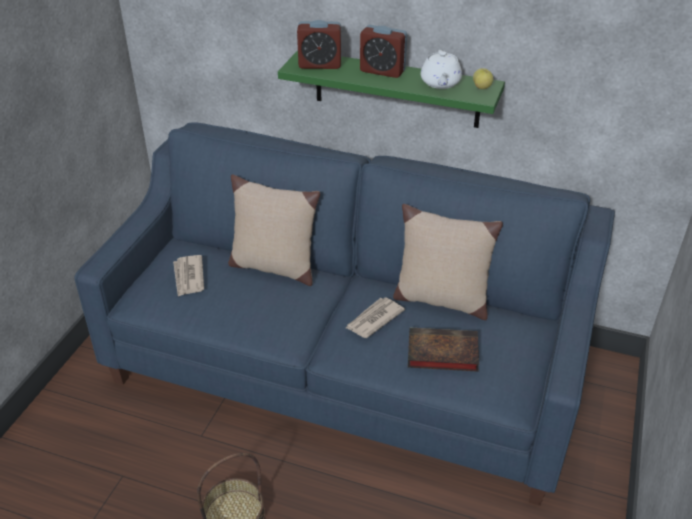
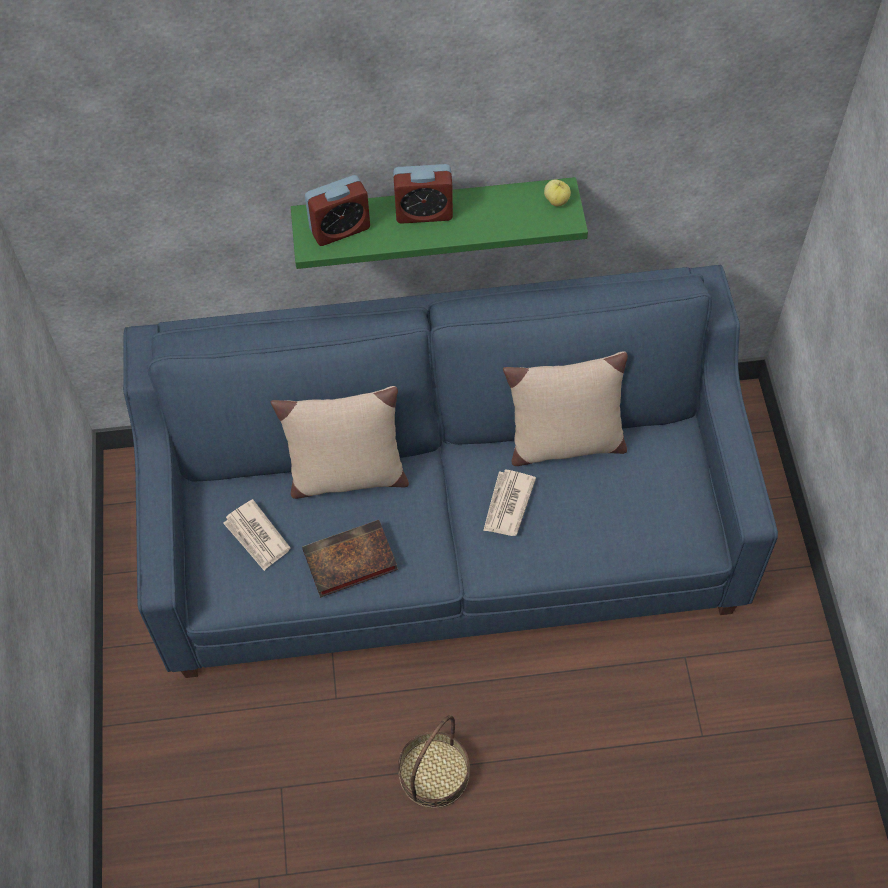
camera: 25 degrees left, 20 degrees up
book [408,328,479,372] -> book moved to [302,520,398,598]
white teapot [421,50,462,89] -> none

